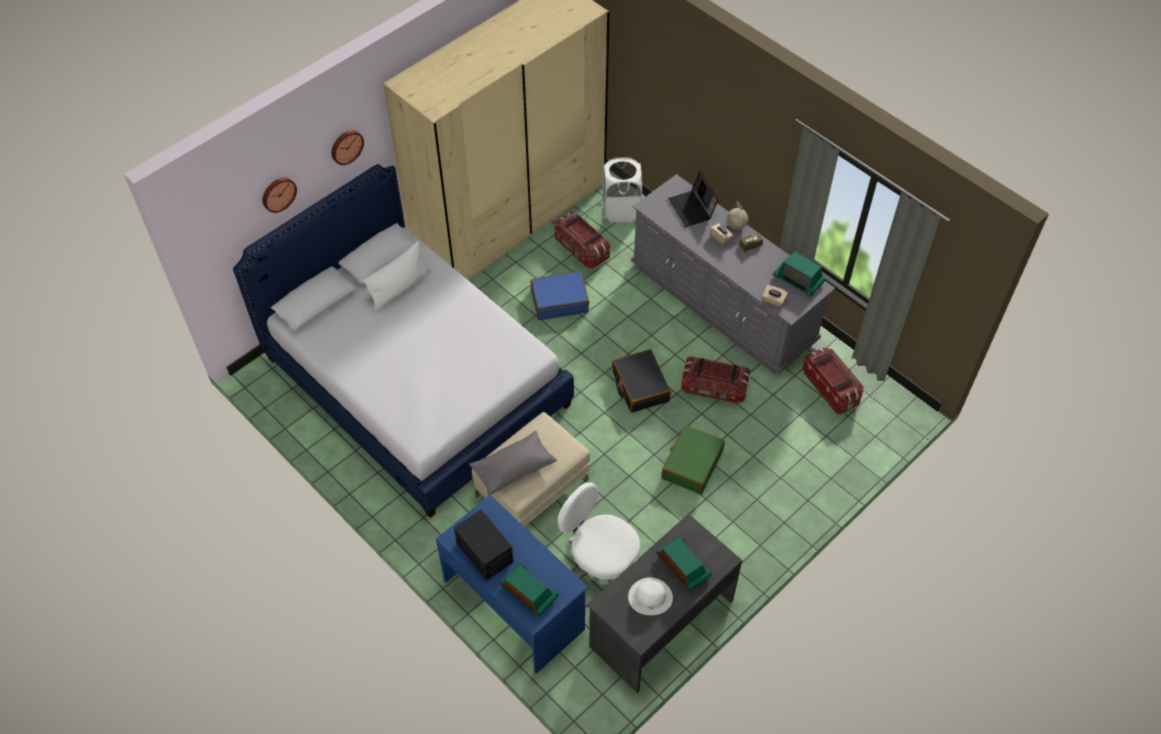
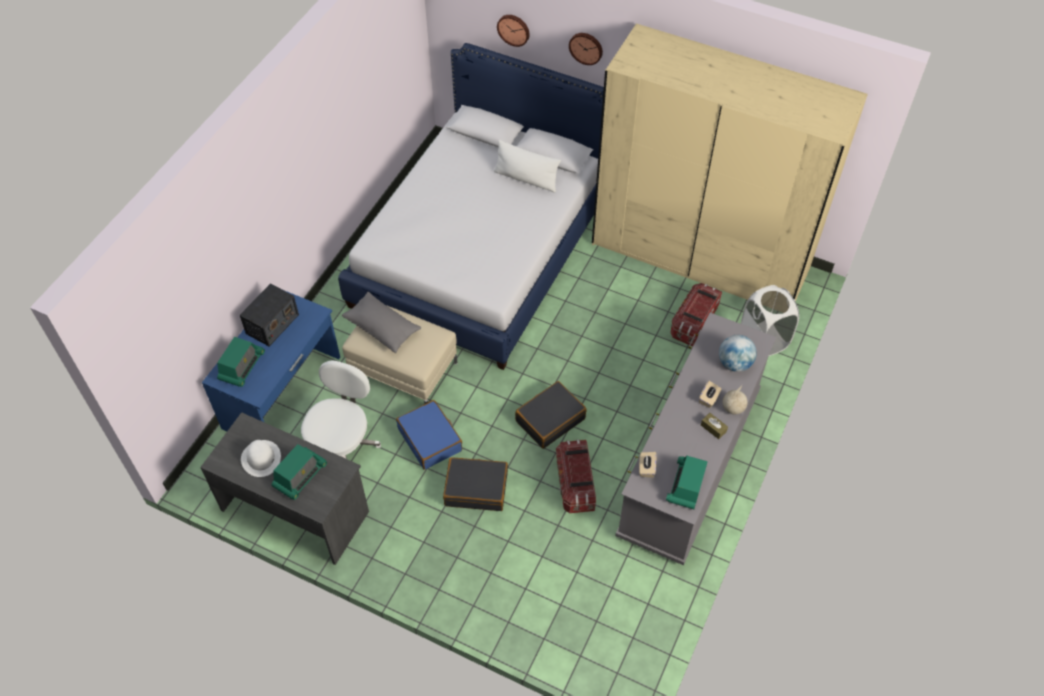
camera: 70 degrees right, 0 degrees up
blue suitcase [530,271,589,320] -> blue suitcase moved to [396,400,462,470]
green suitcase [661,425,725,494] -> black suitcase [443,457,508,511]
laptop [668,171,718,227] -> globe [719,335,757,372]
storage box [803,347,864,414] -> none

